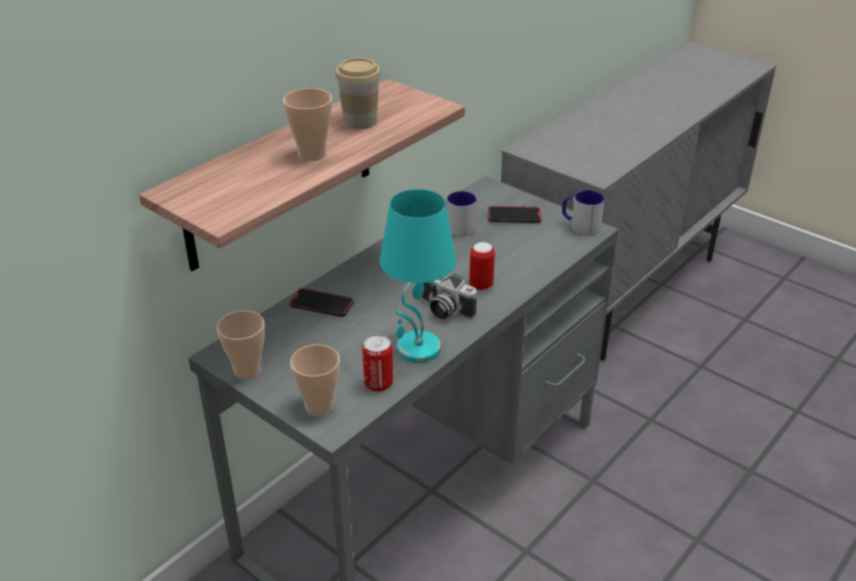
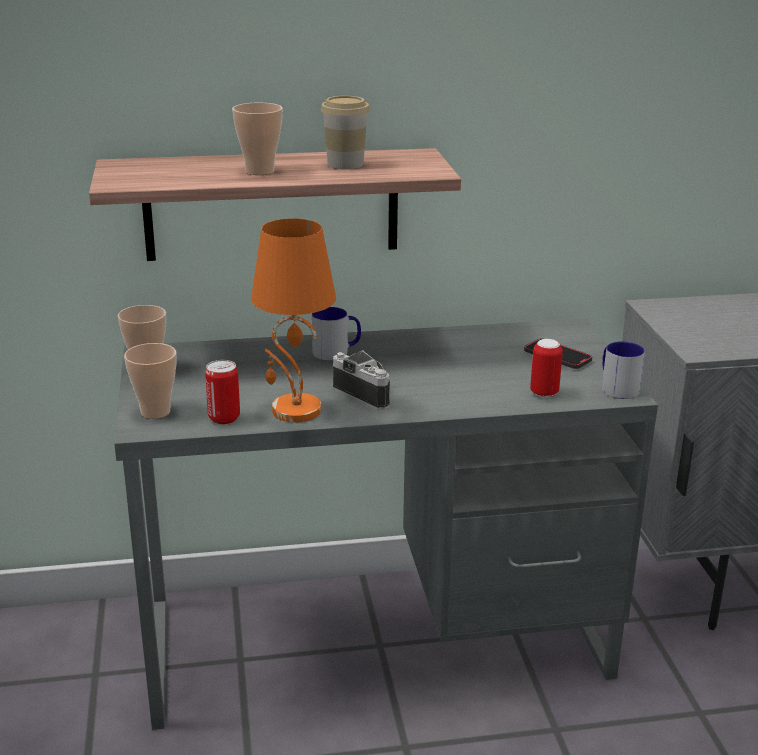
camera: 40 degrees right, 10 degrees down
phone [289,288,354,317] -> none
turquoise table lamp [380,189,456,363] -> orange table lamp [251,218,336,422]
camera [421,274,477,319] -> camera turned 150 degrees clockwise [333,350,390,410]
mug [447,191,477,237] -> mug moved to [312,307,361,360]
can [469,242,495,290] -> can moved to [530,339,563,398]

